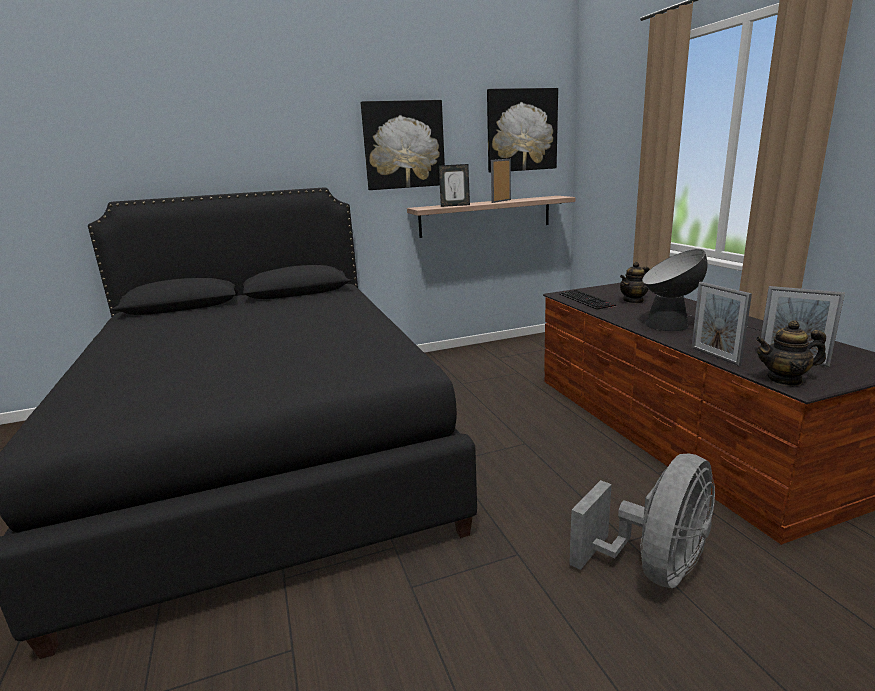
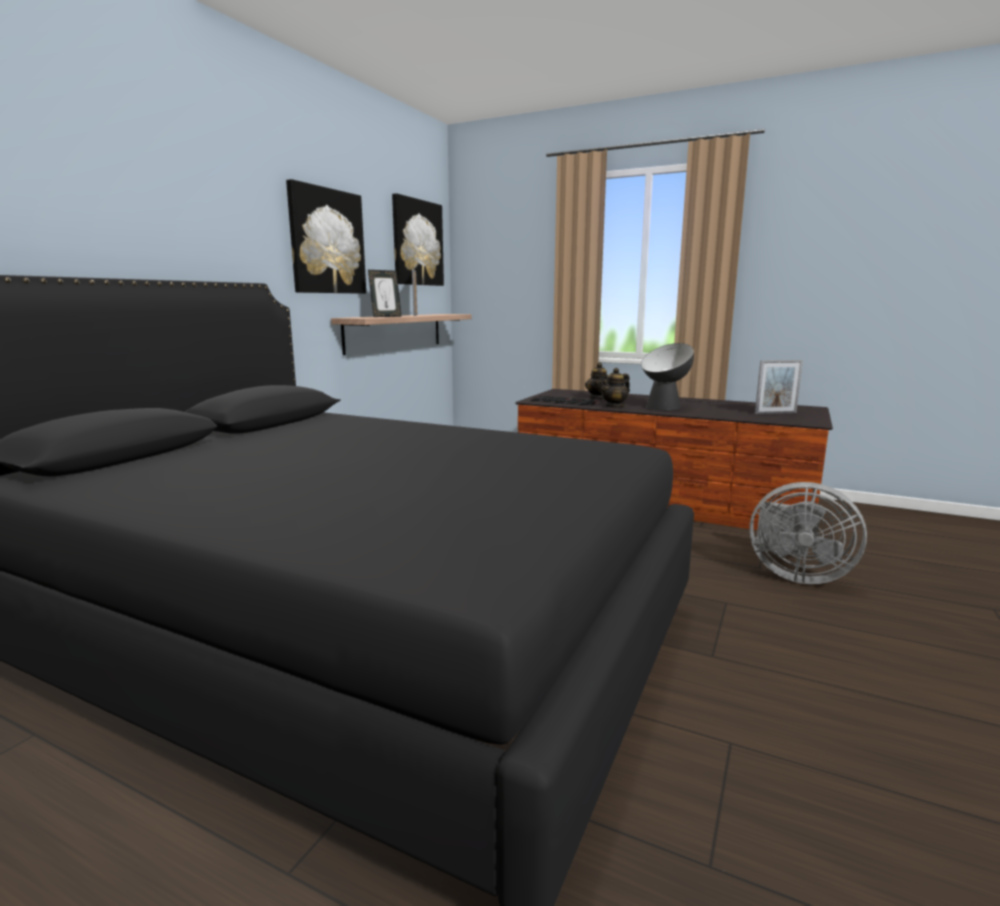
camera: 45 degrees left, 5 degrees down
grey fan [569,454,715,588] -> grey fan turned 120 degrees clockwise [750,482,867,584]
picture frame [692,282,752,366] -> none
teapot [755,320,826,386] -> teapot moved to [601,368,630,408]

